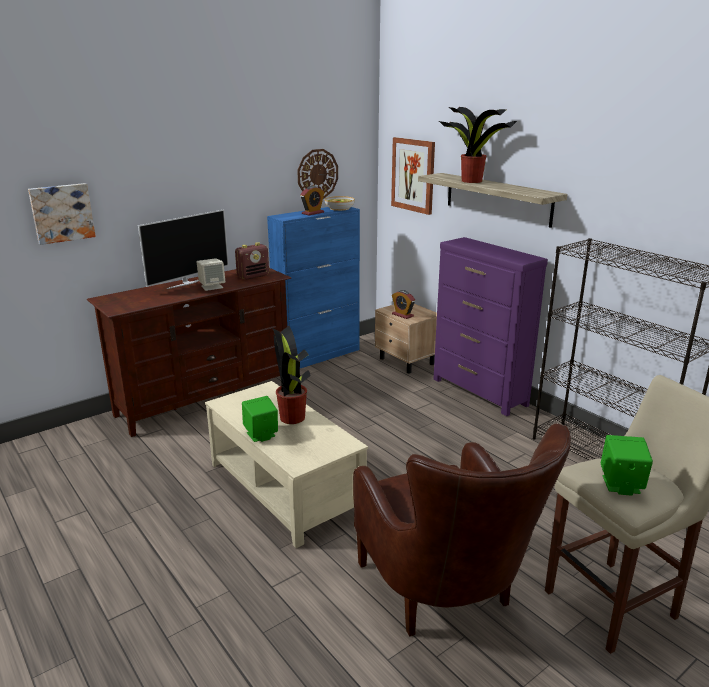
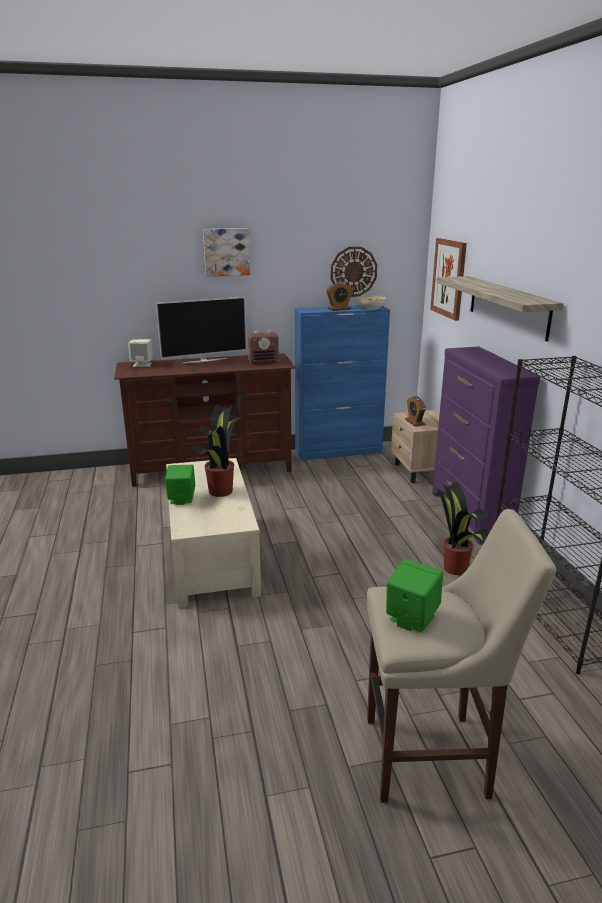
camera: 25 degrees right, 0 degrees up
picture [28,183,96,245] -> picture moved to [203,228,250,276]
beige speaker [197,258,225,291] -> beige speaker moved to [128,339,153,367]
brown armchair [353,424,571,636] -> none
potted plant [439,107,517,183] -> potted plant moved to [437,482,490,575]

